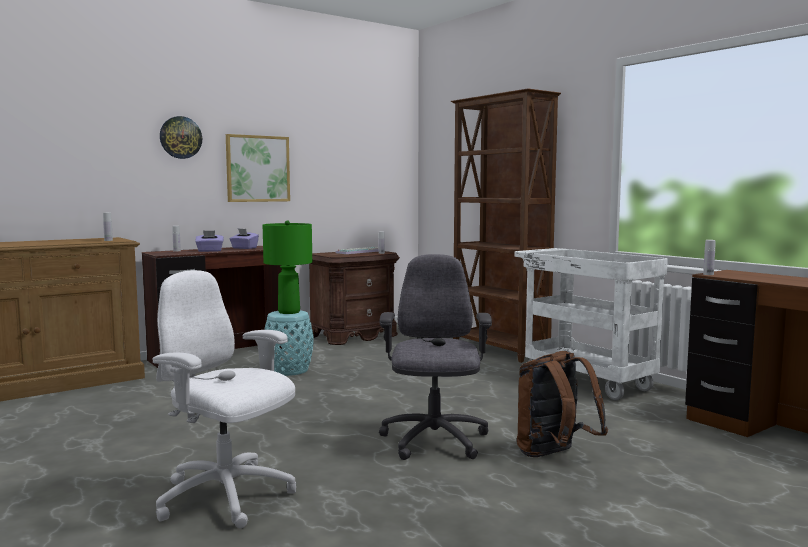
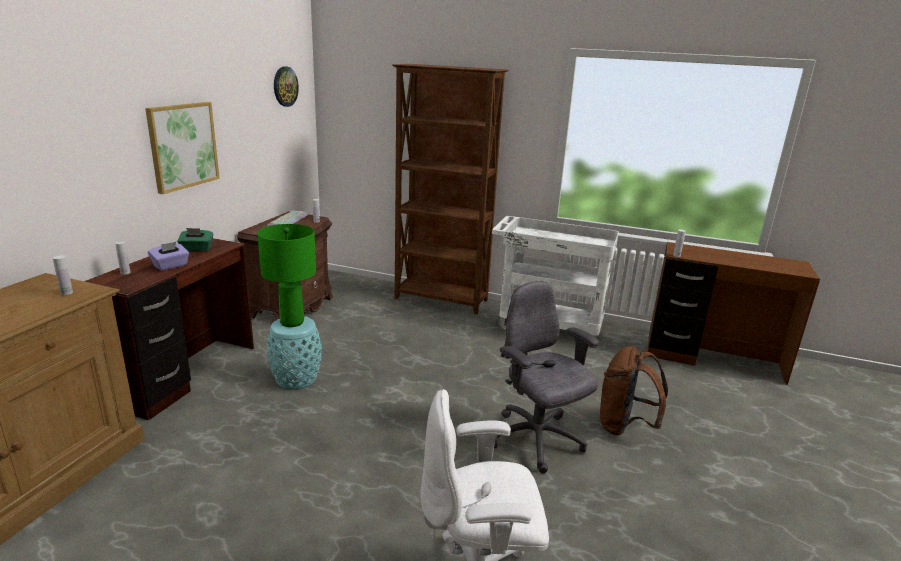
camera: 35 degrees left, 15 degrees up
wall clock [160,116,202,159] -> wall clock moved to [274,66,299,107]
purple tissue box [229,228,259,249] -> green tissue box [177,228,213,252]

